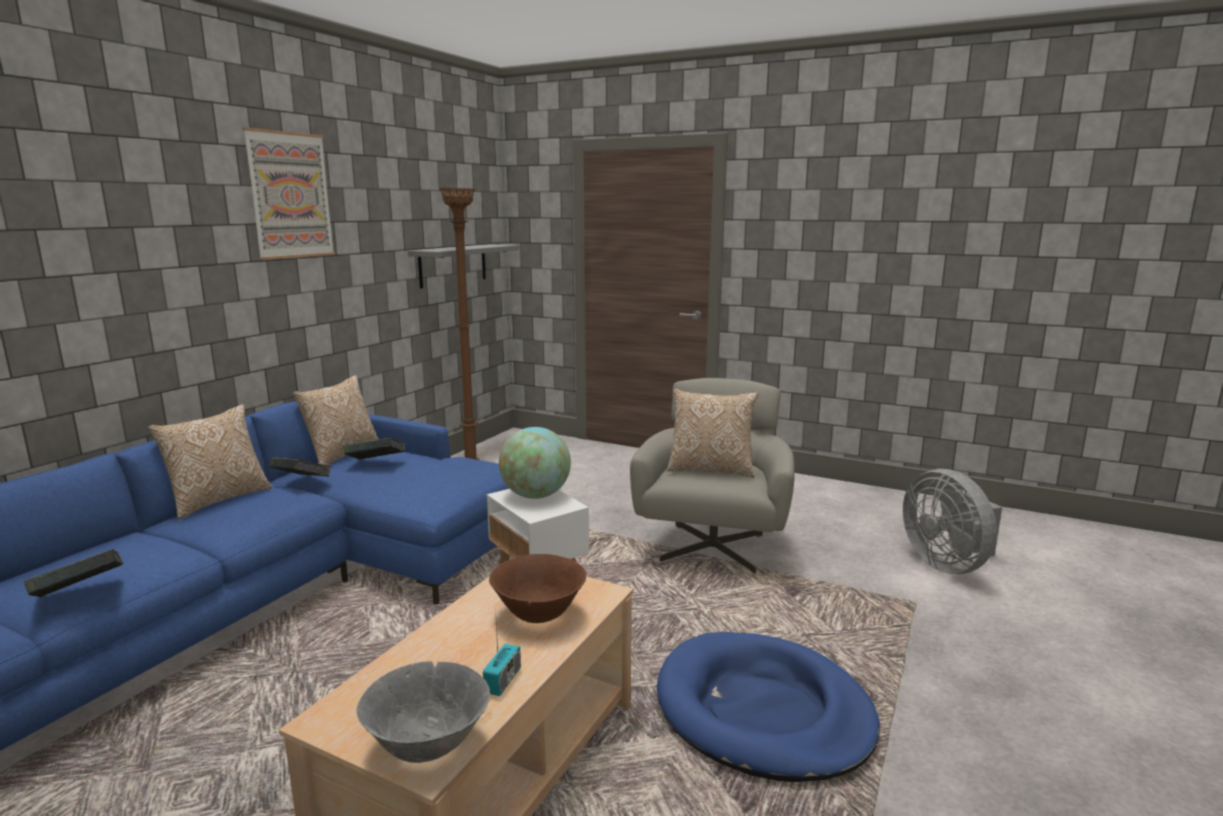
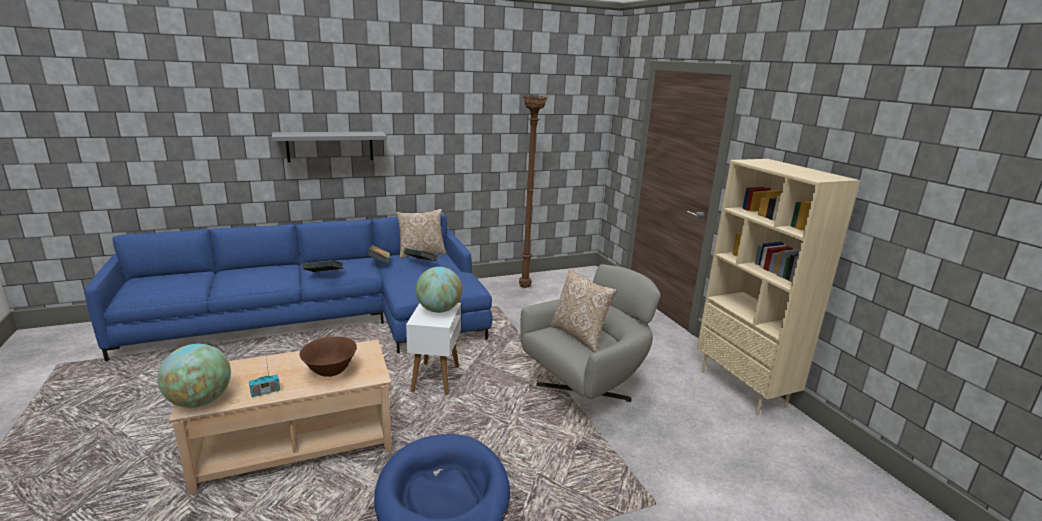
camera: 40 degrees right, 5 degrees up
book [23,549,124,597] -> book moved to [302,260,343,272]
pillow [149,404,272,519] -> none
picture [242,127,335,260] -> none
grey bowl [357,661,490,763] -> globe [158,344,231,408]
grey shelf [408,244,519,288] -> grey shelf moved to [272,132,387,162]
grey fan [903,469,1002,574] -> none
none -> beige bookcase [697,159,860,415]

